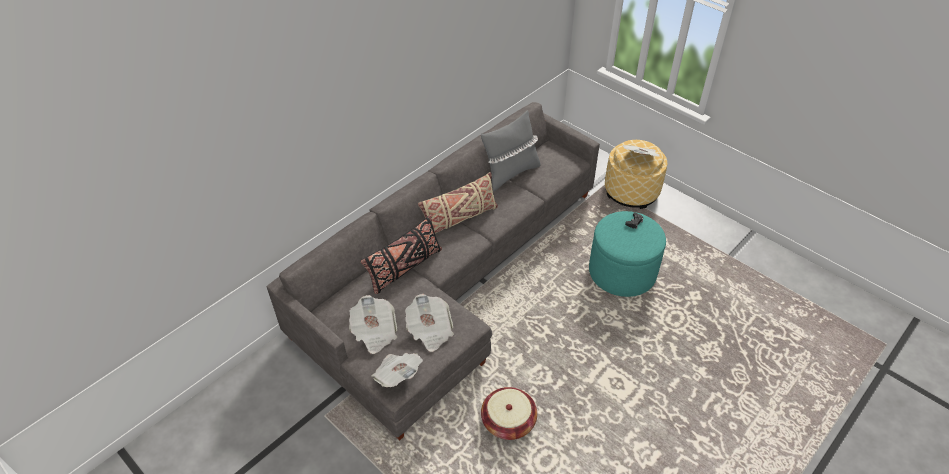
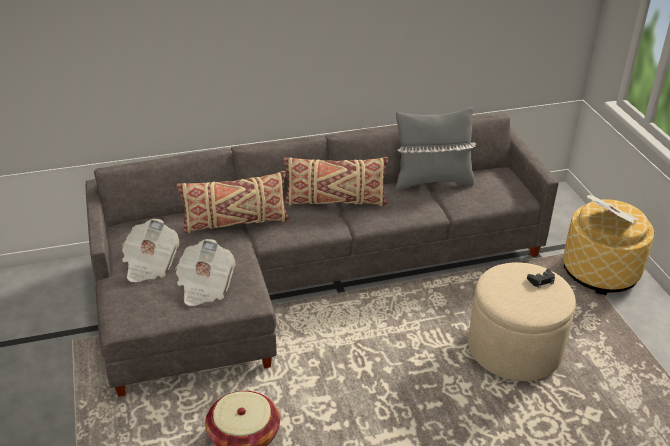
camera: 30 degrees right, 10 degrees down
black pillow [360,215,442,294] -> beige pillow [176,171,290,233]
newspaper [372,353,423,387] -> none
turquoise ottoman [589,211,666,297] -> beige ottoman [468,262,576,381]

